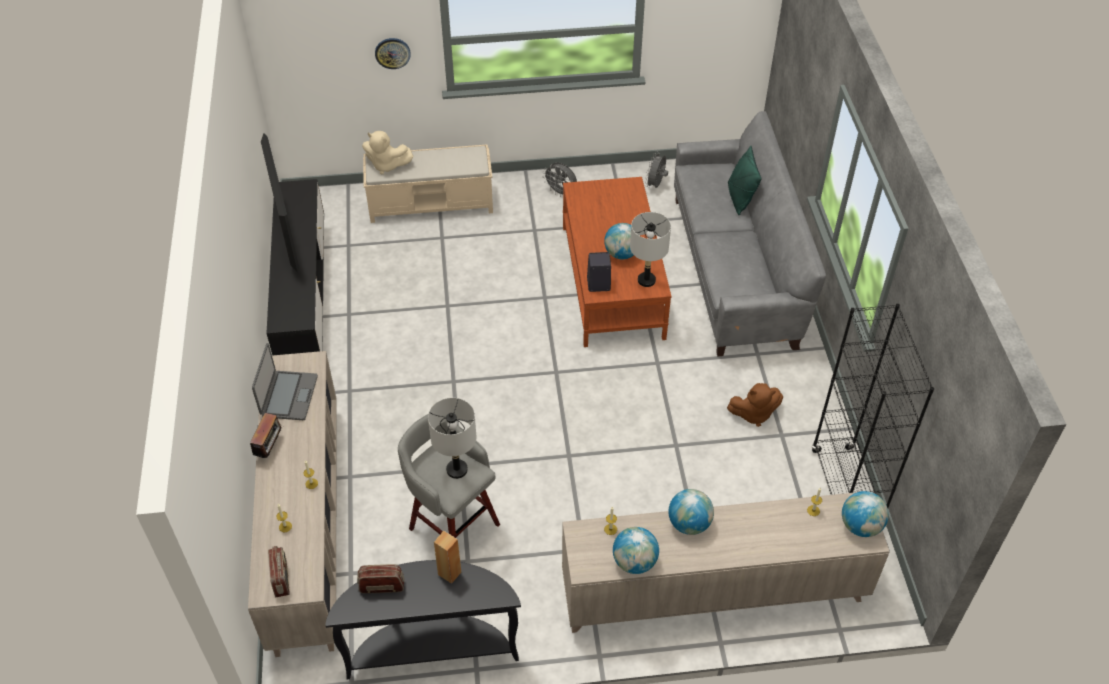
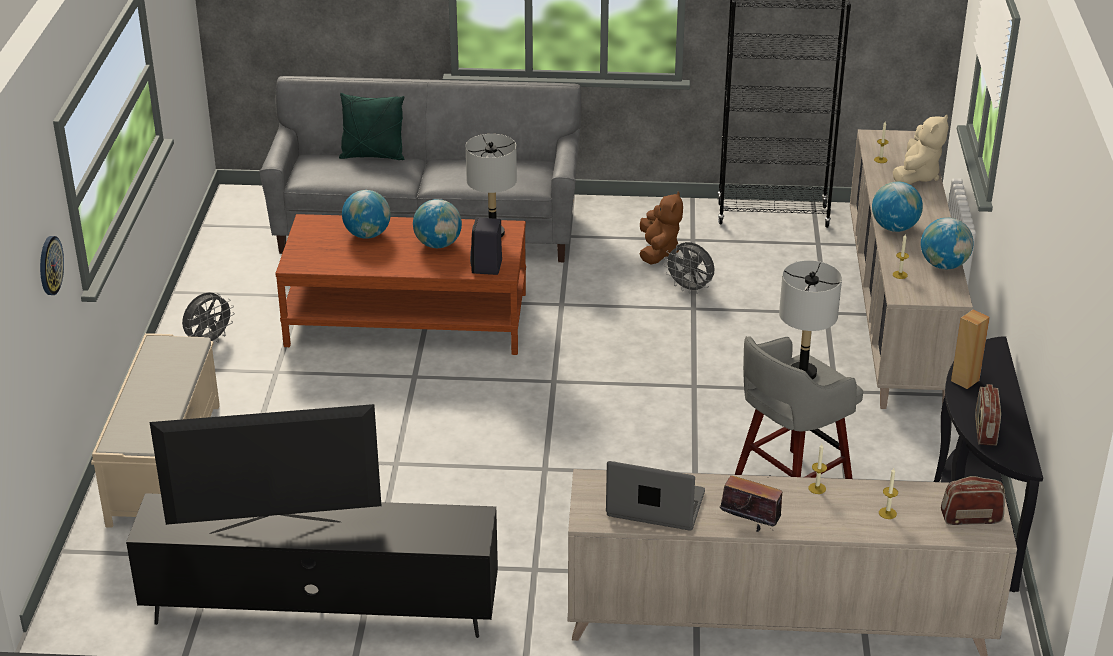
camera: 80 degrees left, 15 degrees down
beige plush toy [362,131,414,175] -> beige plush toy moved to [893,114,949,184]
grey fan [645,151,668,188] -> grey fan moved to [663,242,714,294]
globe [842,491,889,537] -> globe moved to [342,190,391,239]

